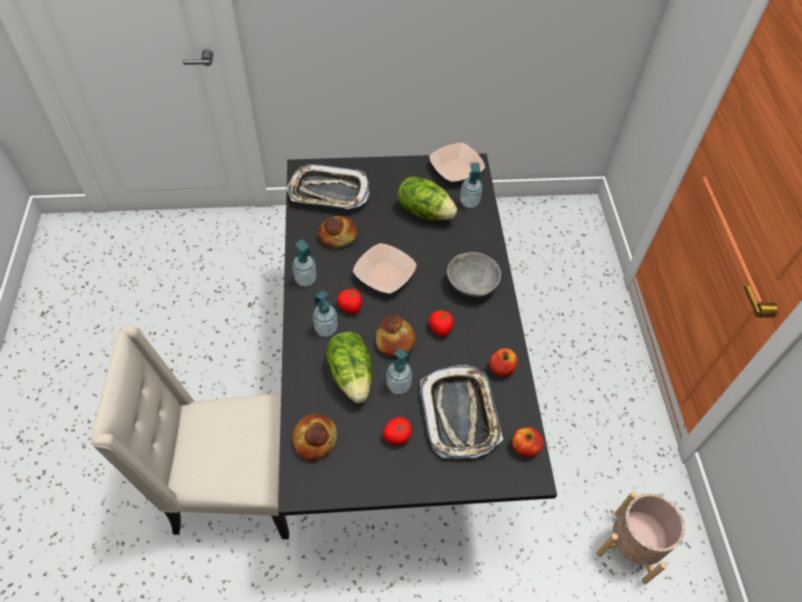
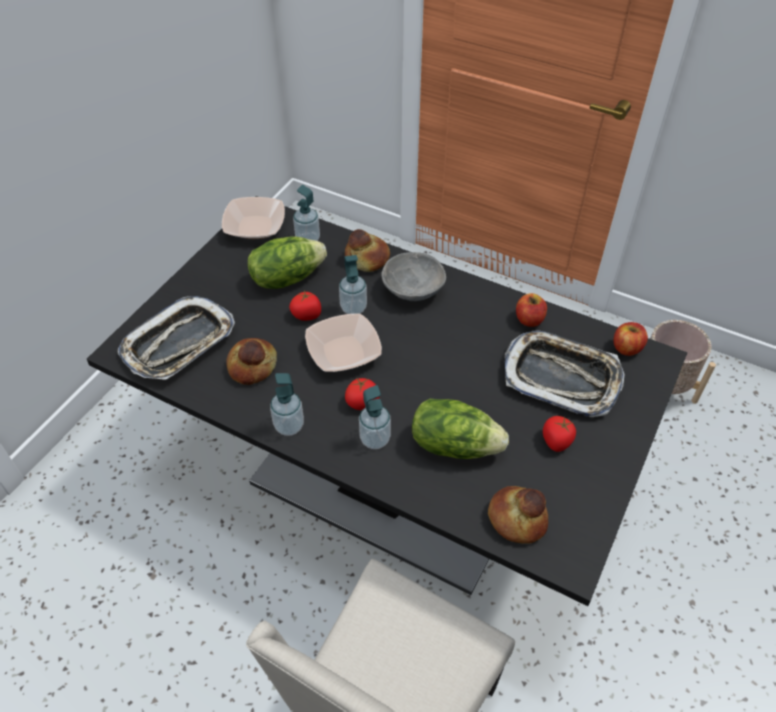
camera: 55 degrees left, 5 degrees down
bread [376,314,416,356] -> bread moved to [345,229,390,272]
soap dispenser [387,349,412,394] -> soap dispenser moved to [339,255,367,314]
tomato [429,310,454,337] -> tomato moved to [289,290,321,321]

